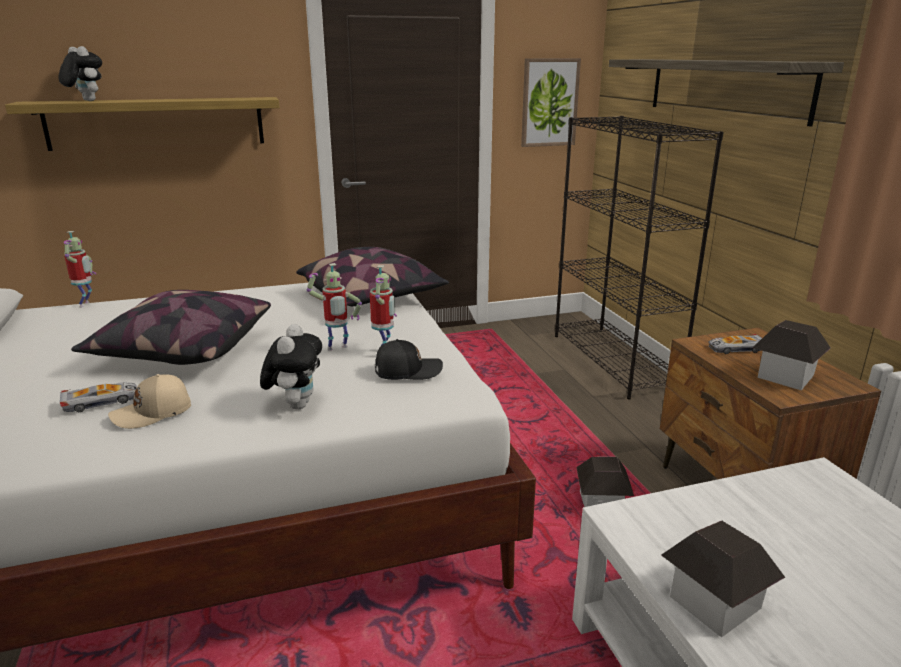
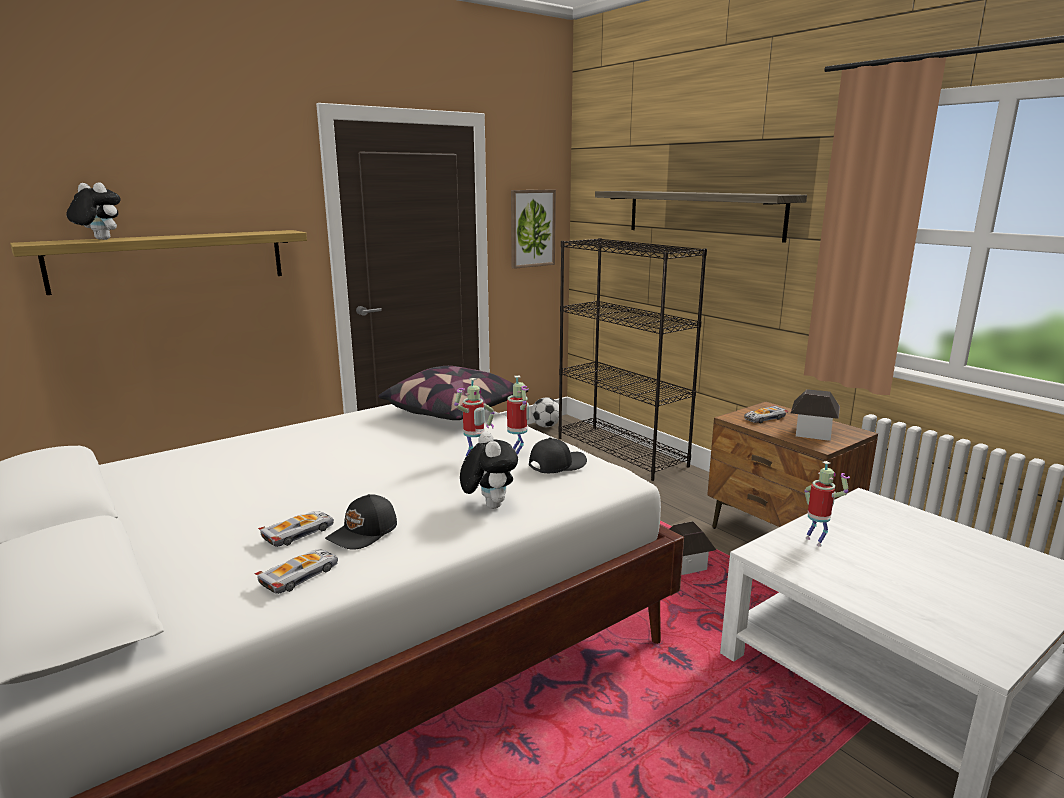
camera: 20 degrees left, 5 degrees down
toy robot [64,231,96,308] -> toy robot moved to [804,461,850,547]
pillow [71,290,271,365] -> none
beige cap [108,374,191,429] -> black cap [325,494,397,550]
toy house [661,521,785,638] -> none
none -> toy car [254,549,338,594]
none -> football [531,398,559,427]

